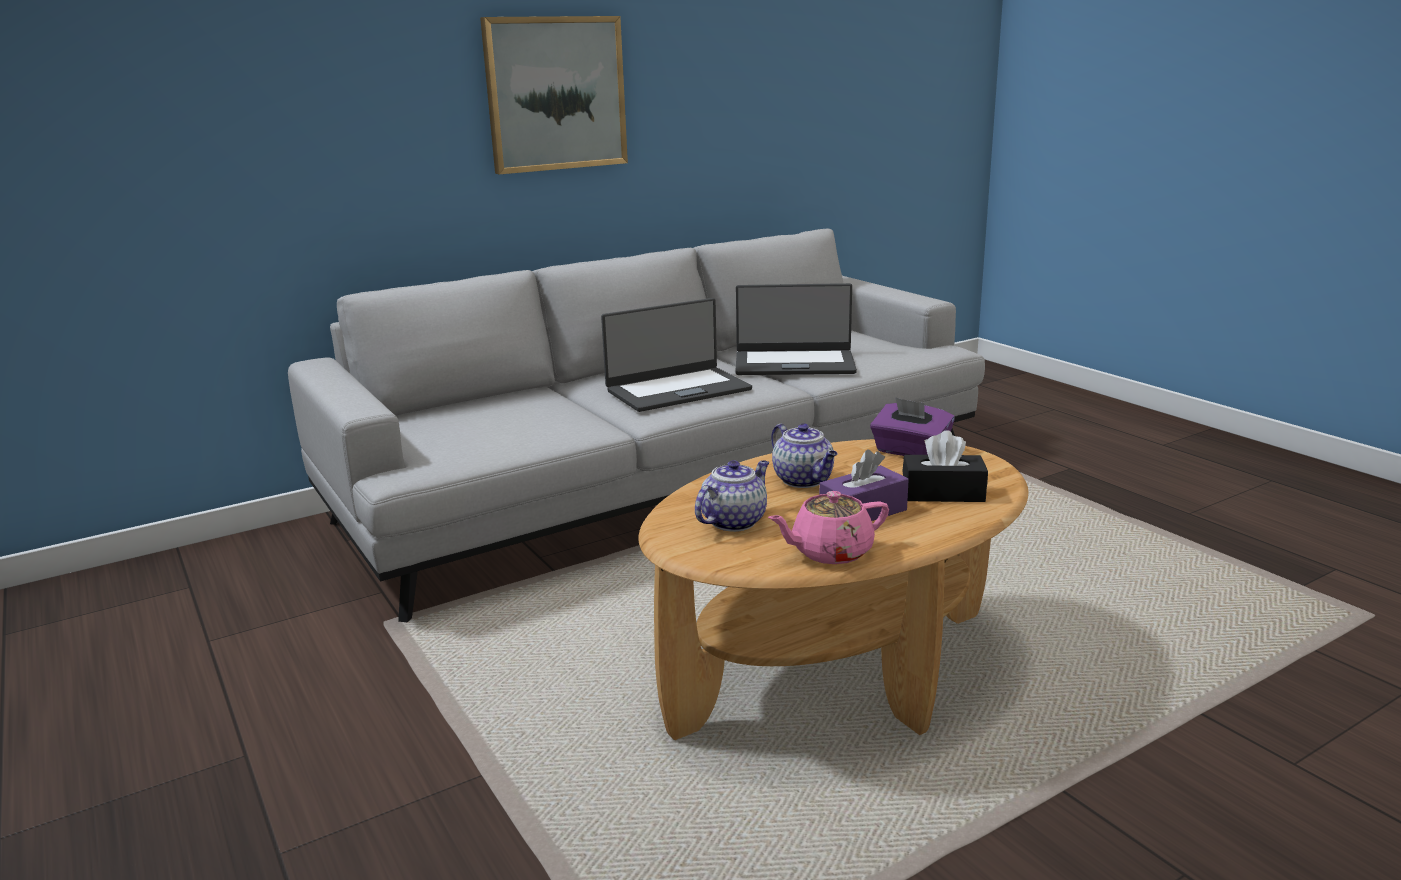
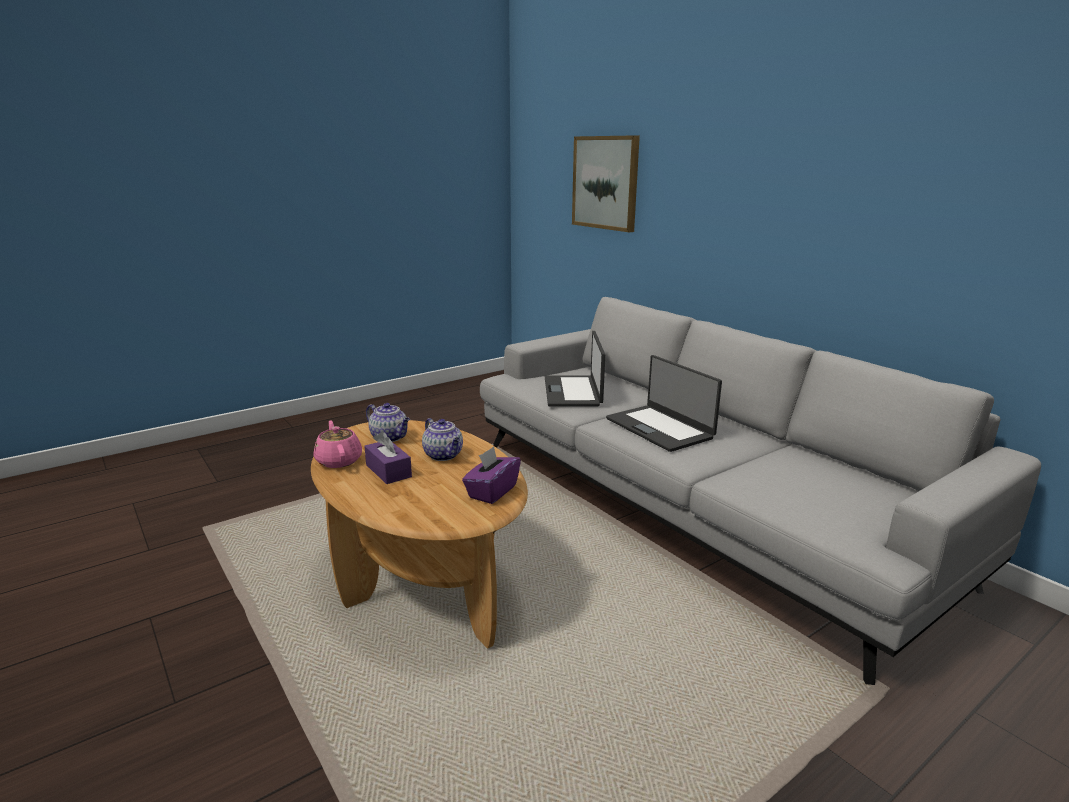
camera: 85 degrees right, 0 degrees up
picture [480,16,628,174] -> picture moved to [572,135,640,232]
laptop [736,283,857,375] -> laptop moved to [544,331,605,407]
teapot [771,423,838,488] -> teapot turned 90 degrees counterclockwise [422,418,463,461]
black tissue box [902,430,988,502] -> none

